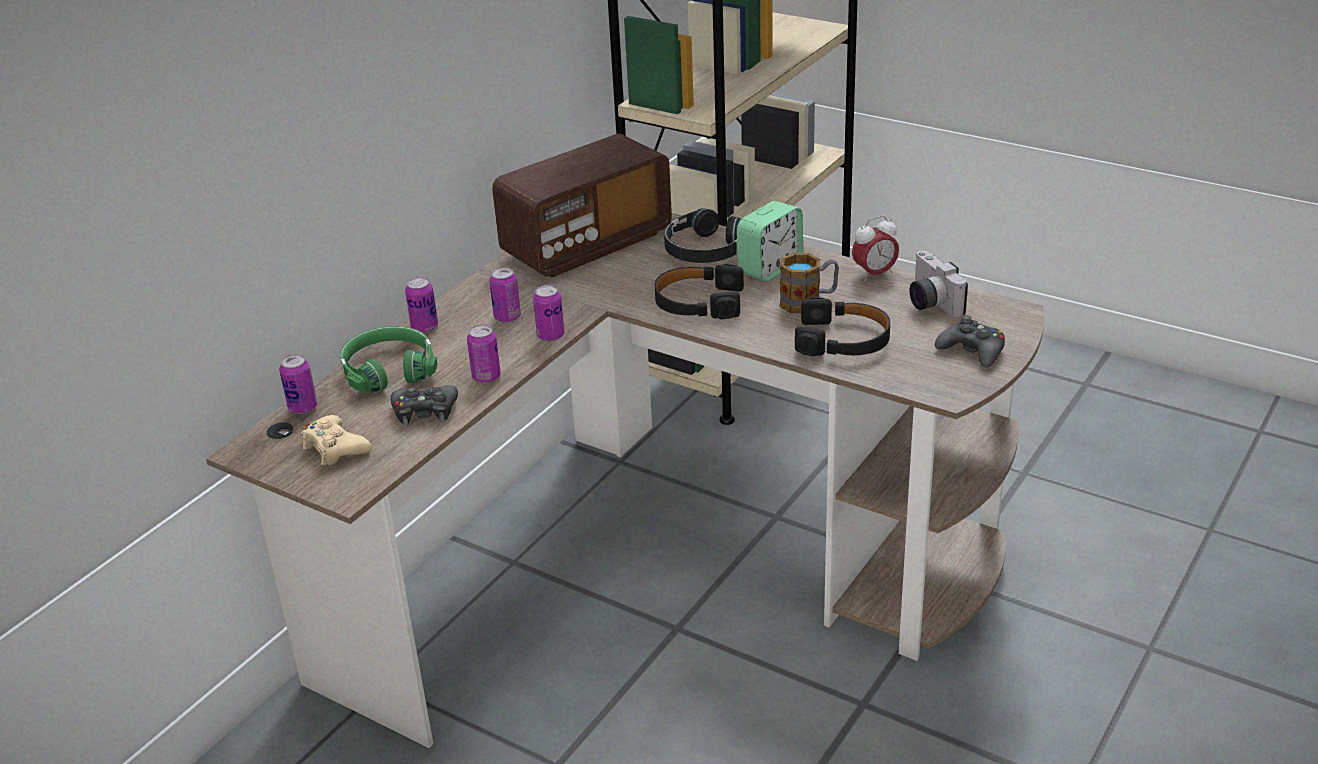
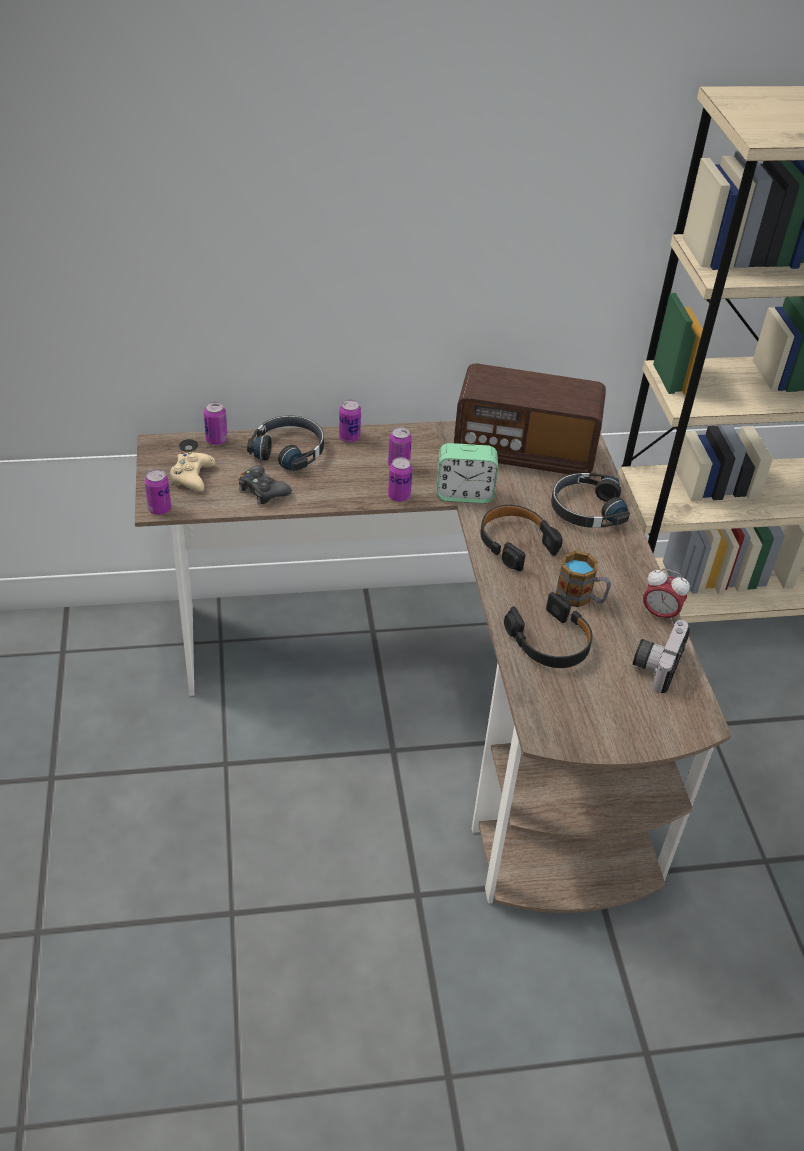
camera: 45 degrees right, 10 degrees up
green headphones [340,326,438,393] -> black headphones [247,415,324,471]
can [467,324,501,383] -> can moved to [144,469,171,515]
alarm clock [737,201,803,281] -> alarm clock moved to [437,443,498,503]
black game controller [935,315,1005,368] -> none

